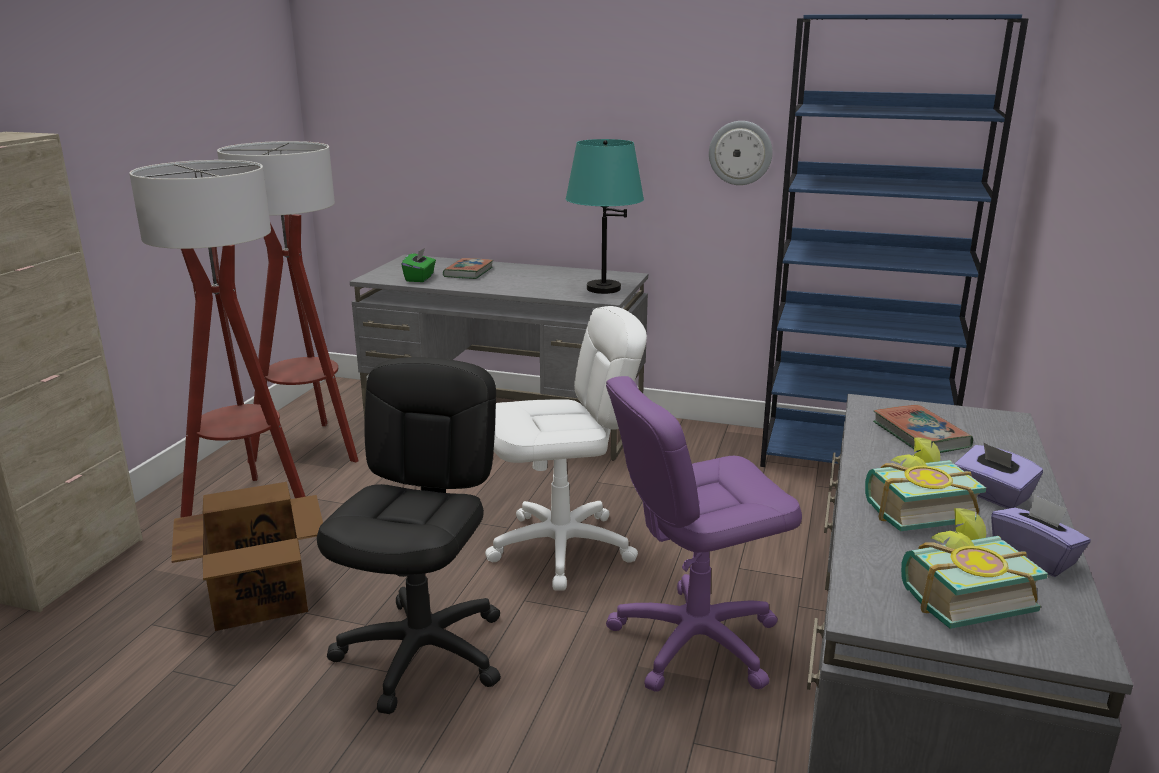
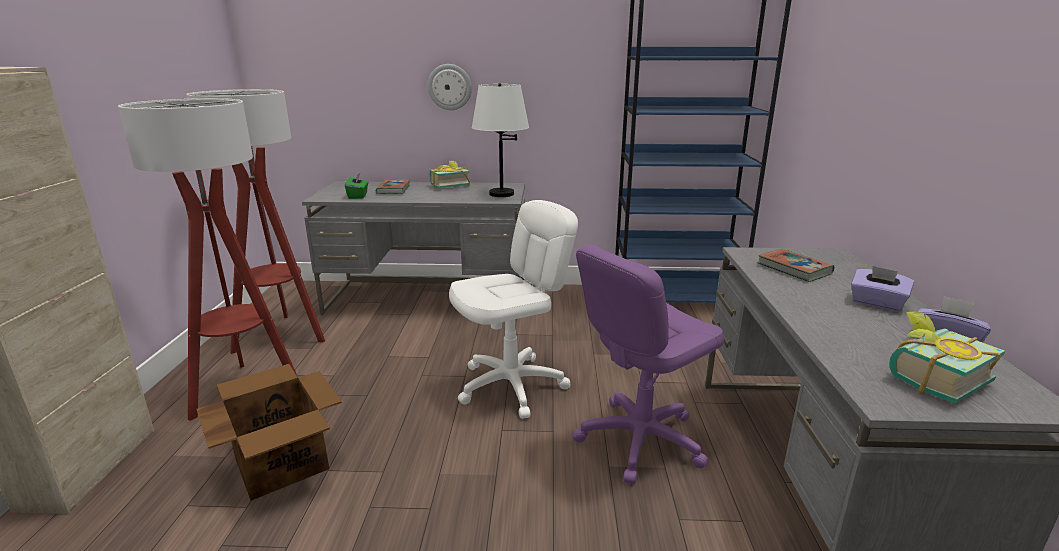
camera: 15 degrees left, 0 degrees up
black office chair [317,357,501,714] -> none
turquoise table lamp [566,139,644,294] -> white table lamp [472,83,529,197]
wall clock [709,121,772,185] -> wall clock moved to [428,64,472,110]
book [865,437,986,531] -> book moved to [430,160,470,188]

